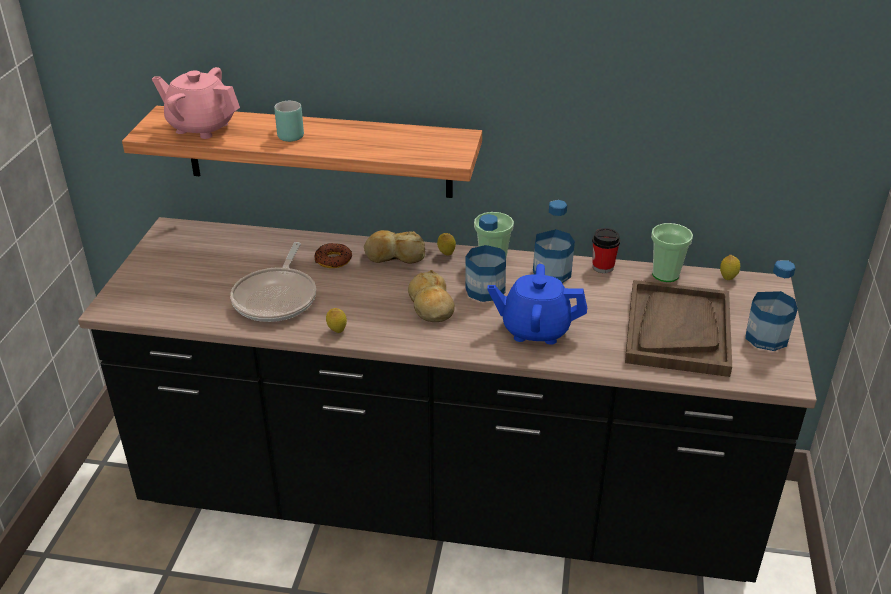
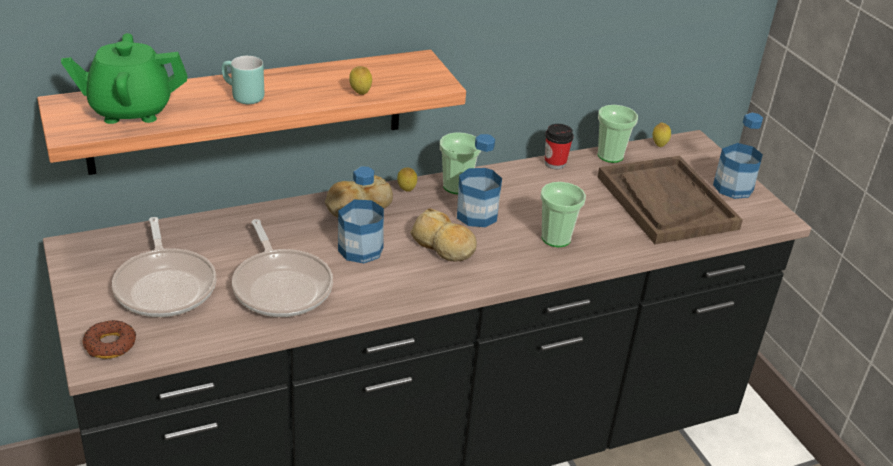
camera: 35 degrees left, 0 degrees up
pink teapot [152,67,240,139] -> green teapot [61,33,188,124]
donut [314,243,352,268] -> donut moved to [83,320,136,359]
lemon [326,308,347,333] -> lemon moved to [349,66,372,95]
blue teapot [487,264,587,345] -> cup [540,182,586,247]
bottle [533,200,575,283] -> bottle moved to [338,166,384,263]
none -> frying pan [112,217,216,317]

